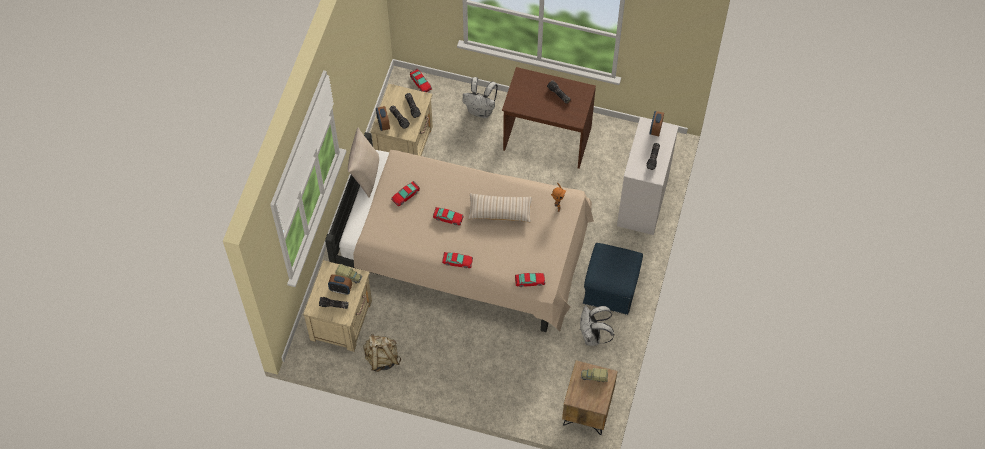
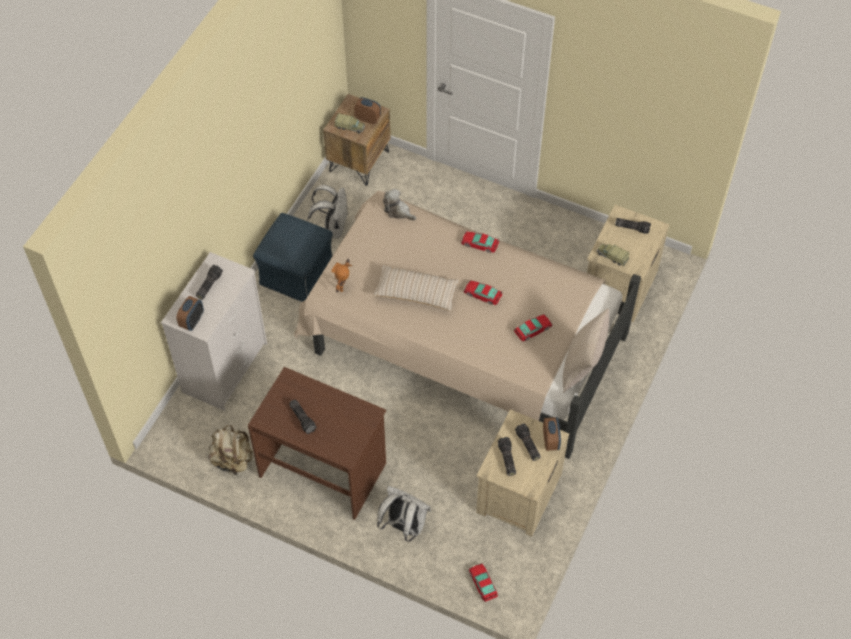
camera: 170 degrees left, 5 degrees down
alarm clock [328,274,352,294] -> alarm clock moved to [354,97,381,124]
beige backpack [364,334,401,372] -> beige backpack moved to [209,425,253,475]
toy car [515,273,545,287] -> plush toy [383,188,416,220]

